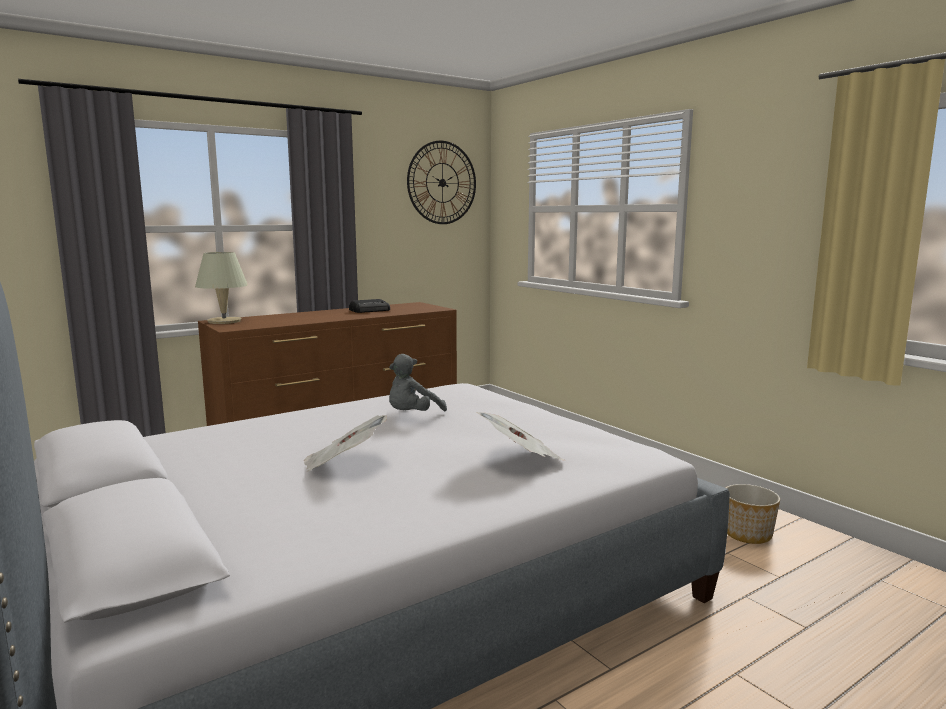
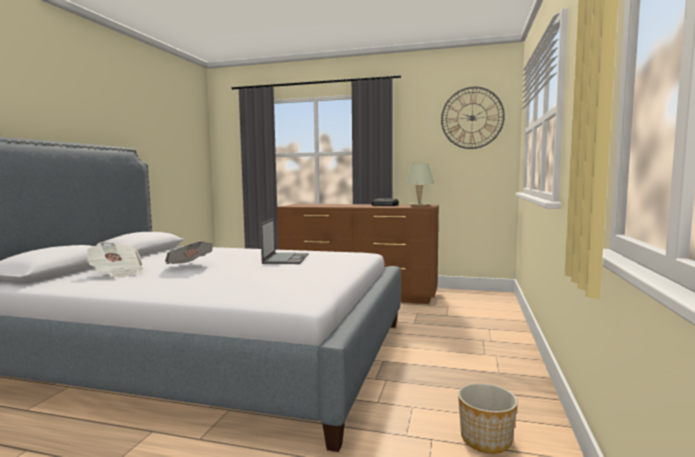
camera: 50 degrees right, 5 degrees down
beige table lamp [195,252,248,324] -> beige table lamp moved to [404,163,435,206]
grey plush toy [389,354,447,411] -> laptop [260,219,308,264]
newspaper [476,412,564,460] -> newspaper moved to [87,242,143,278]

